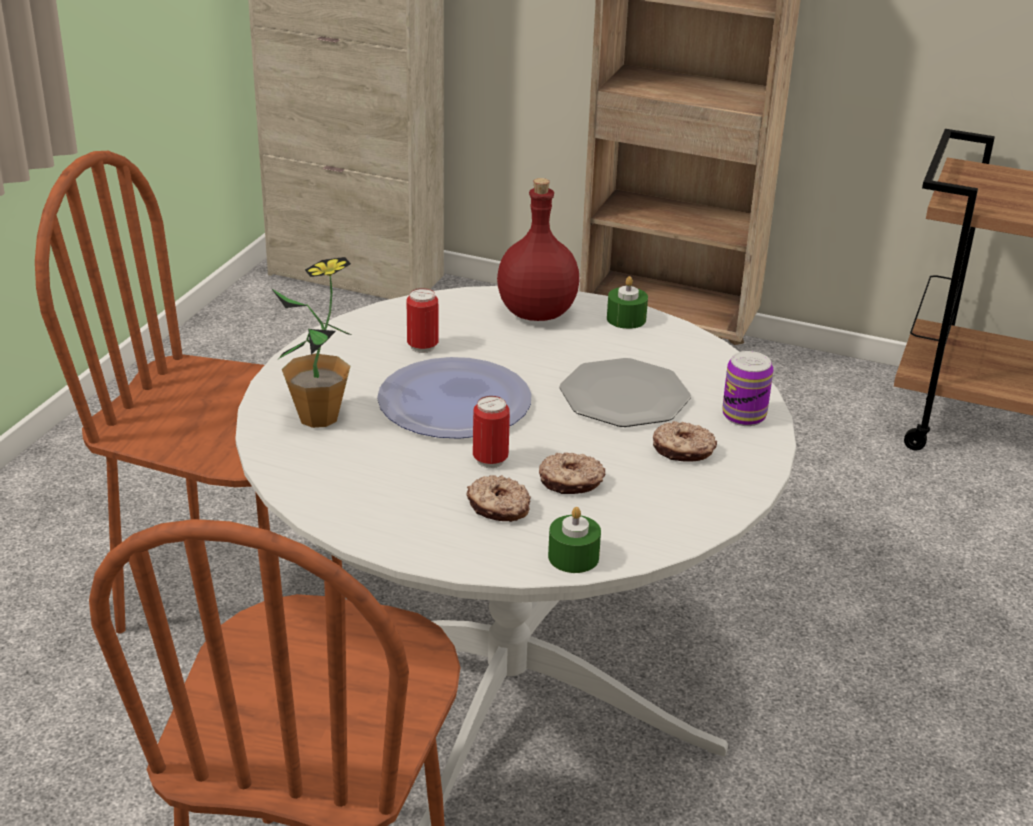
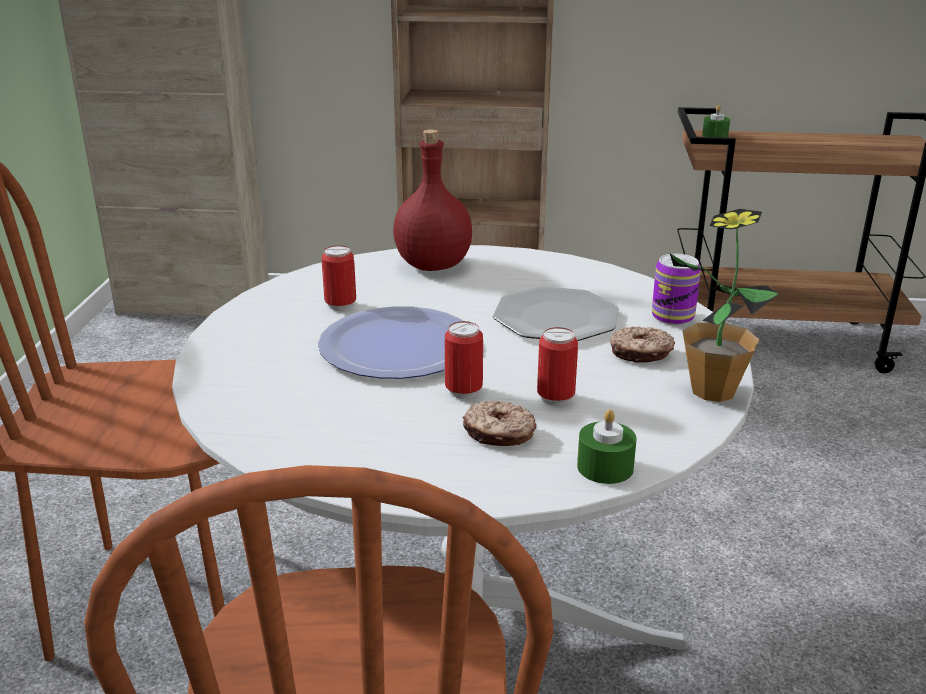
camera: 15 degrees left, 5 degrees down
potted plant [271,257,351,428] -> potted plant moved to [670,209,779,402]
donut [539,452,606,494] -> can [537,327,578,406]
green candle [607,276,648,329] -> green candle moved to [702,105,730,137]

